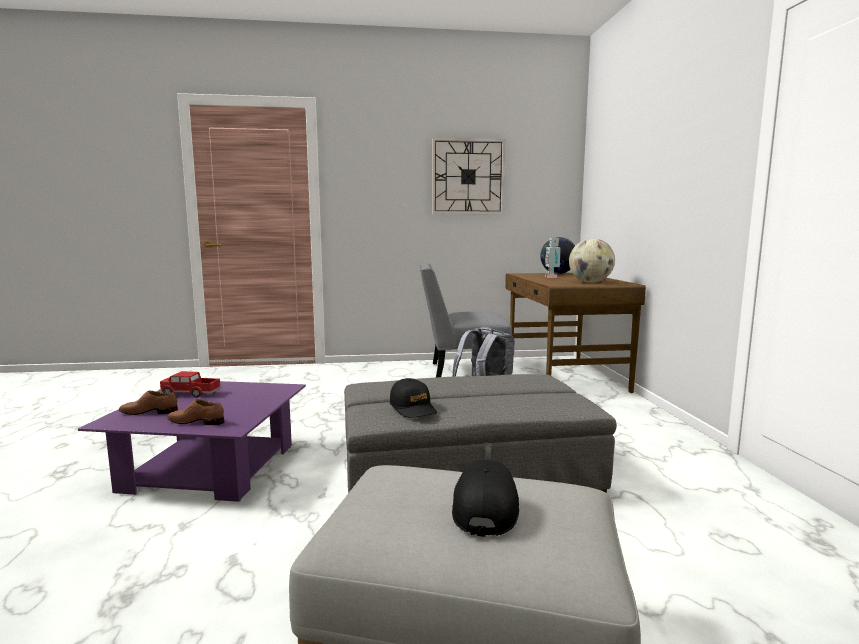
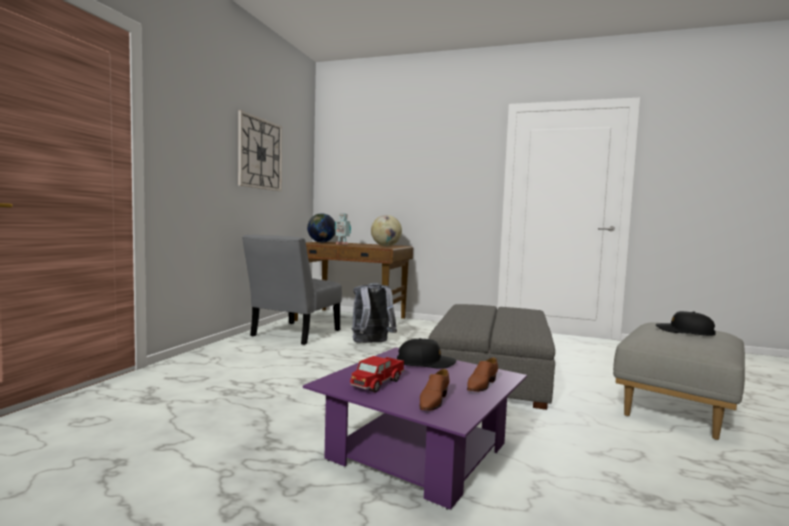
camera: 65 degrees left, 5 degrees down
black cap [390,378,437,418] -> black cap moved to [397,338,456,369]

